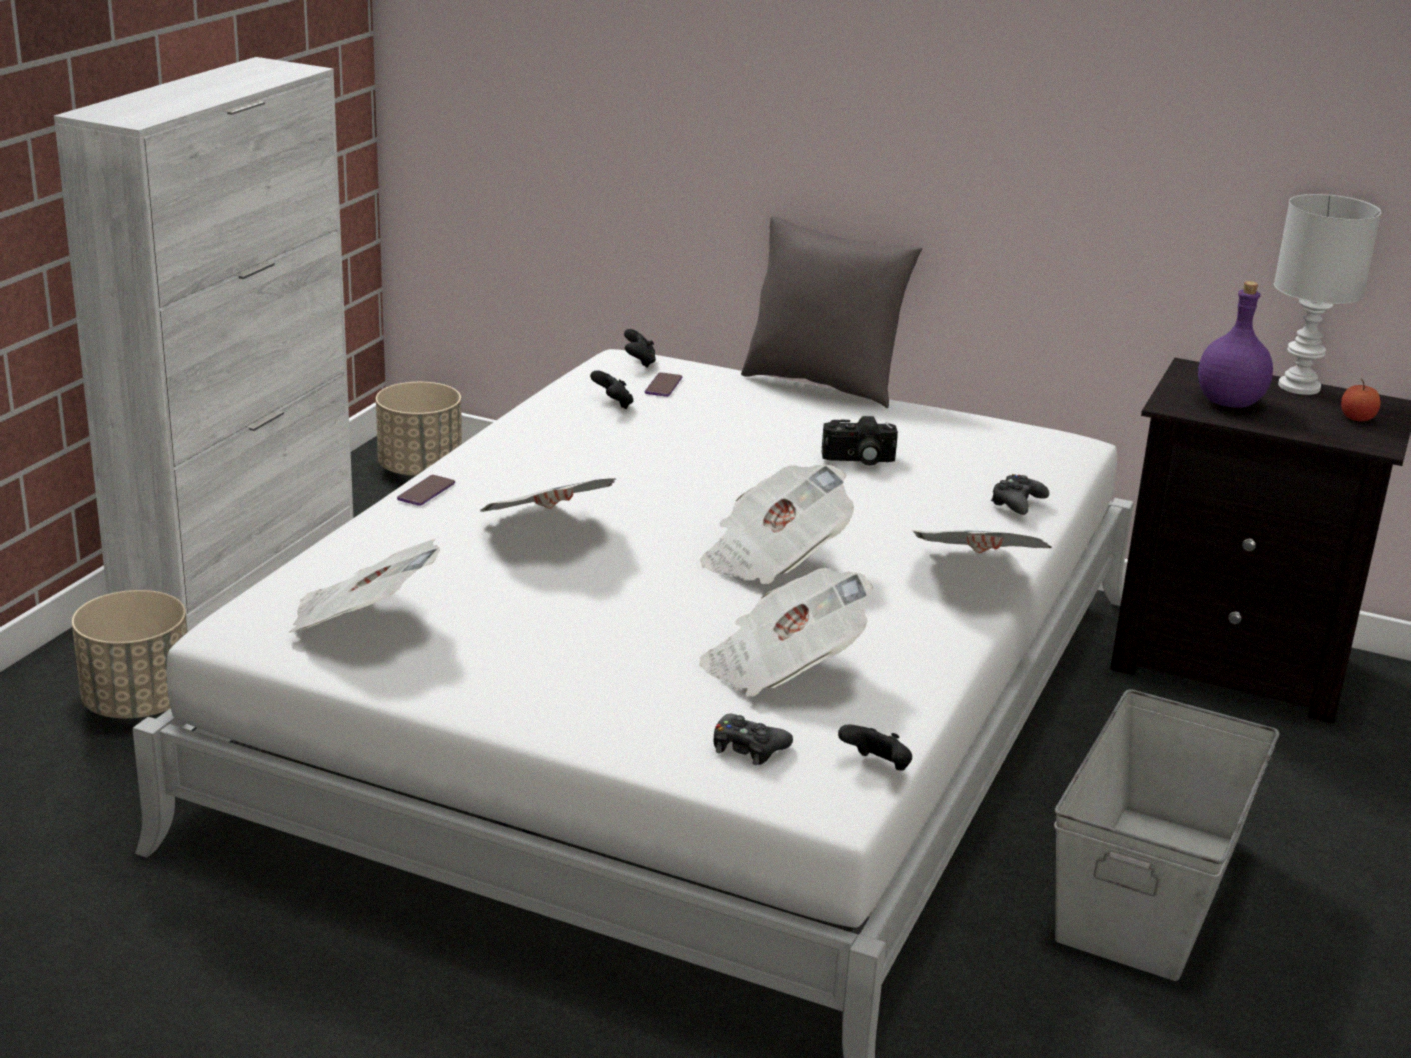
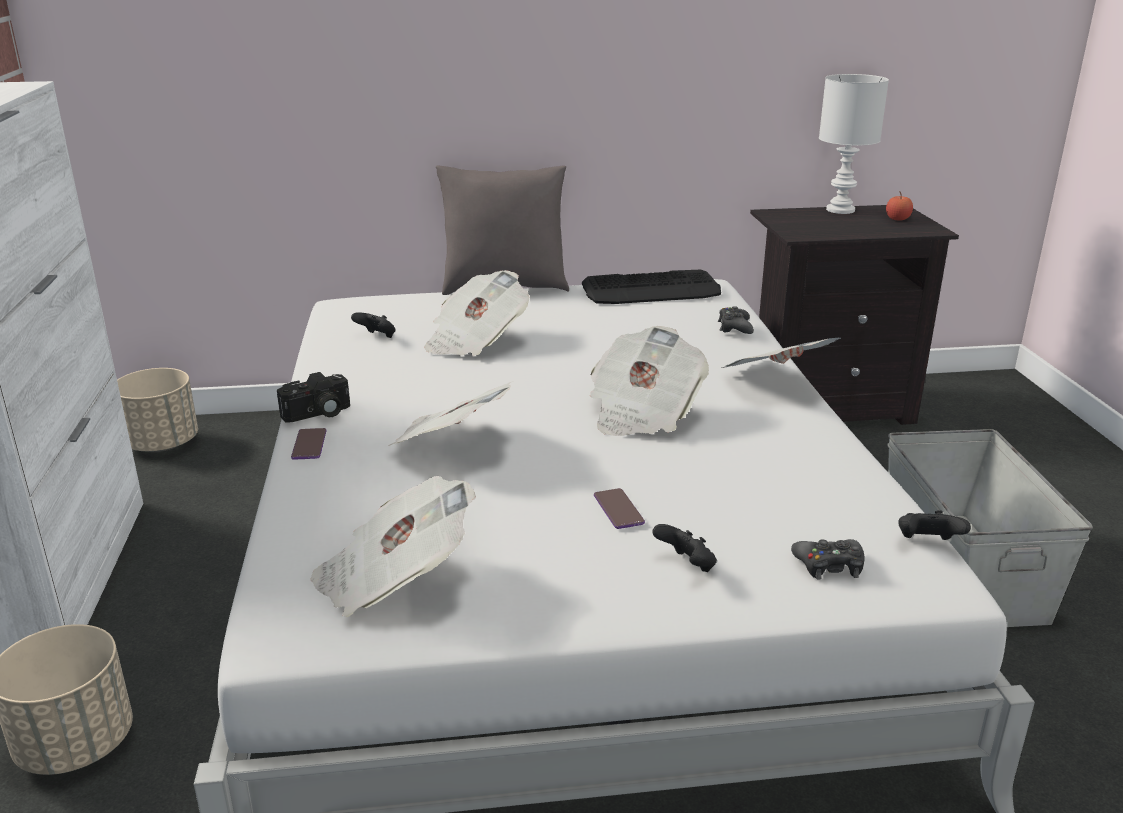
camera: 30 degrees left, 0 degrees up
black game controller [624,329,656,368] -> black game controller moved to [652,524,717,572]
phone [645,372,682,397] -> phone moved to [594,488,645,529]
newspaper [699,568,873,697] -> newspaper moved to [424,270,530,356]
camera [822,416,898,466] -> camera moved to [277,372,350,423]
purple bottle [1198,281,1273,408] -> none
none -> keyboard [582,270,721,304]

